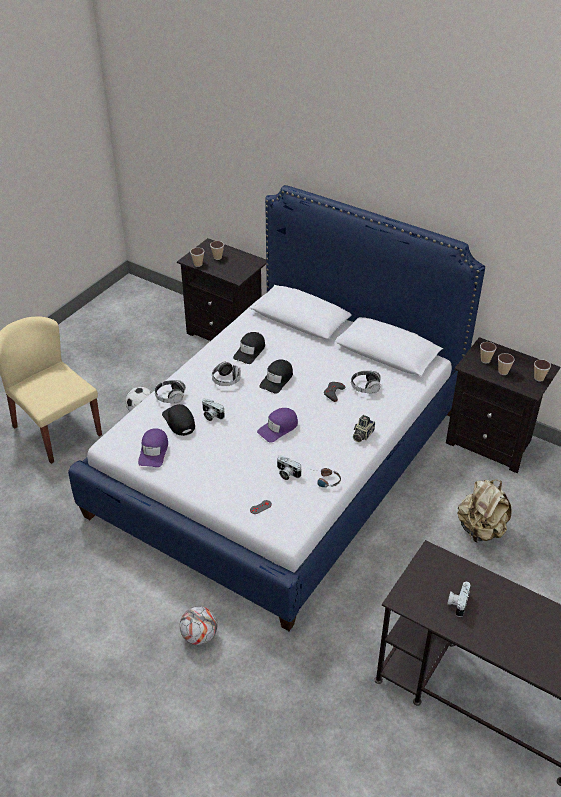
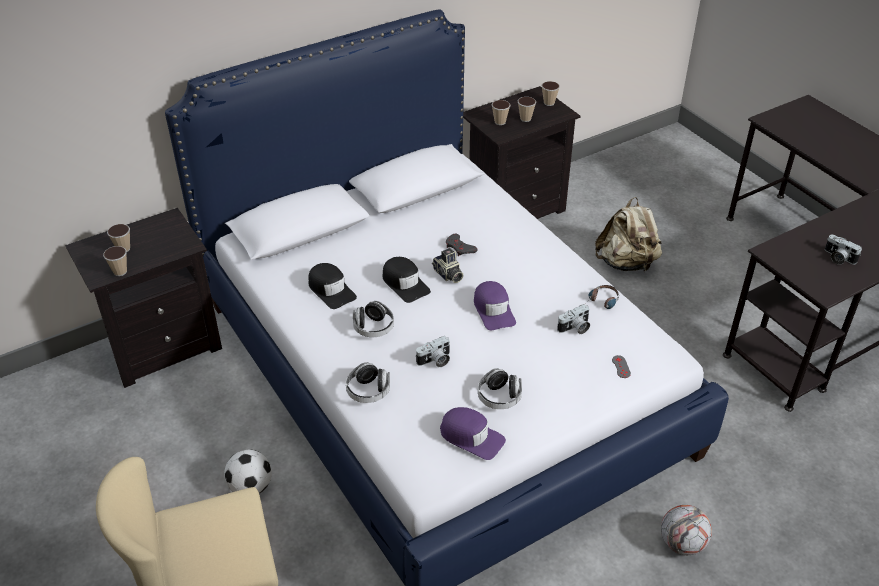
camera: 65 degrees left, 0 degrees up
black cap [162,404,195,436] -> none
headphones [351,371,381,394] -> headphones moved to [478,368,522,409]
camera [353,415,375,442] -> camera moved to [432,248,463,283]

